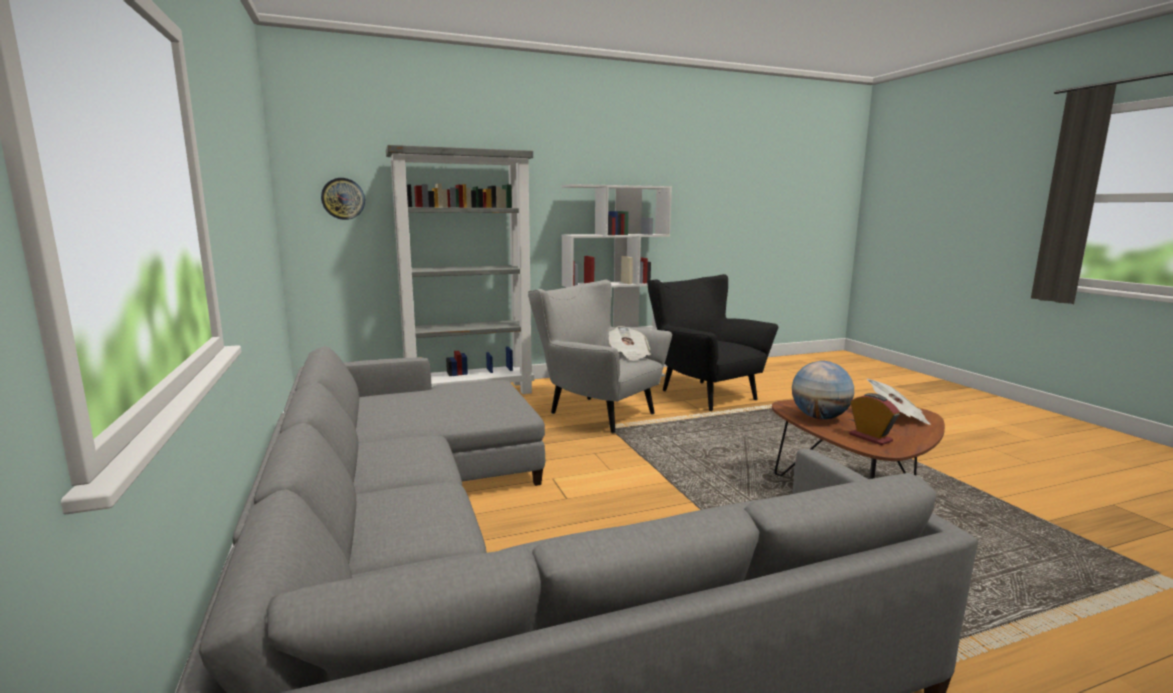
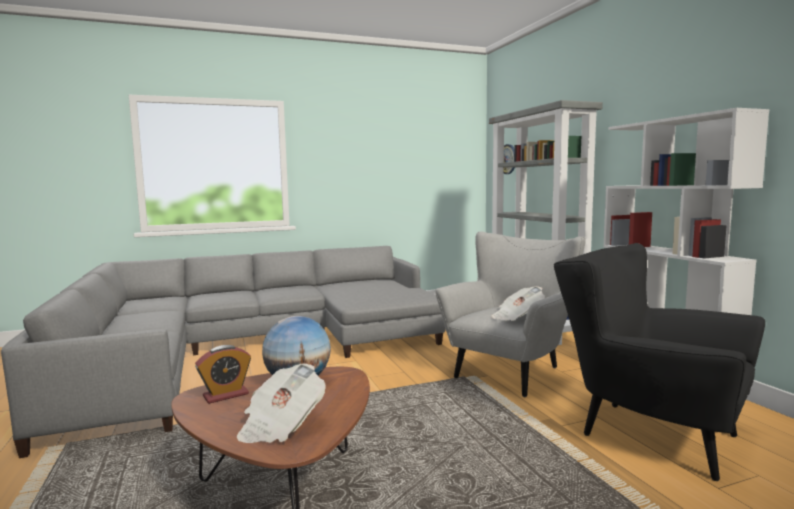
camera: 90 degrees right, 5 degrees down
black armchair [648,274,778,411] -> black armchair turned 105 degrees counterclockwise [554,243,765,481]

